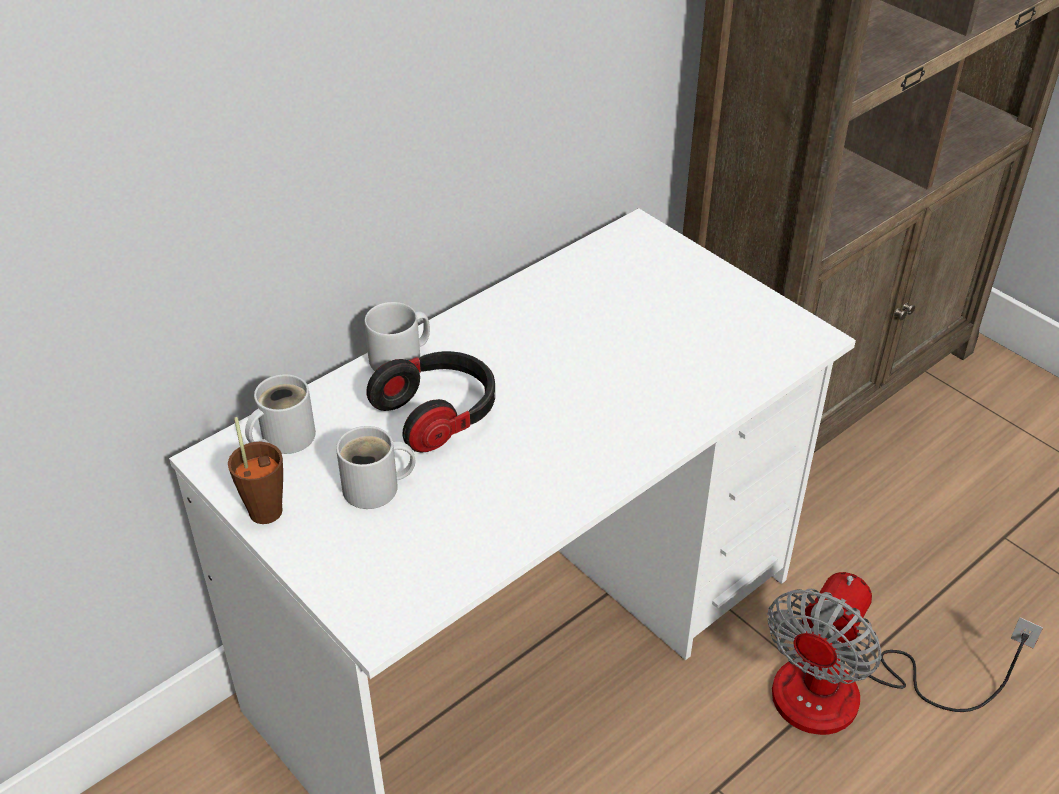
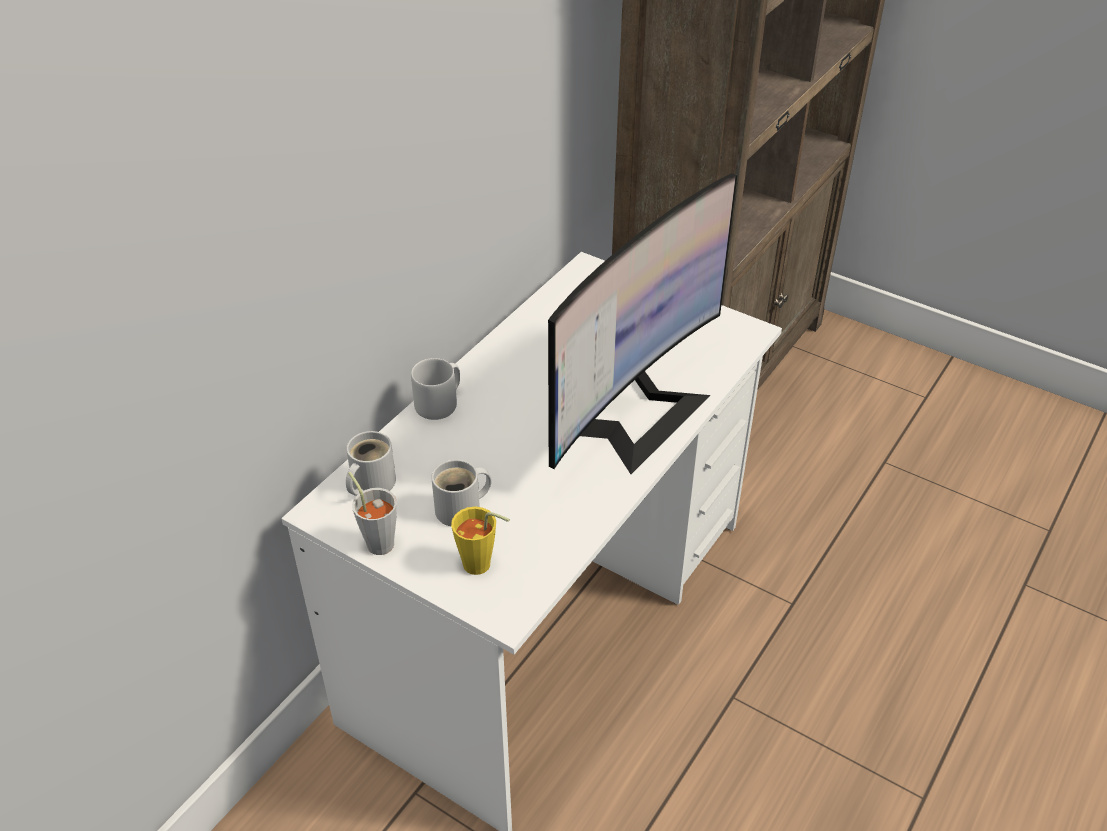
camera: 15 degrees left, 0 degrees up
brown cup [228,417,283,524] -> grey cup [348,472,397,555]
headphones [366,351,495,453] -> none
fan [767,572,1043,735] -> none
none -> yellow cup [451,507,510,575]
none -> monitor [548,173,737,474]

